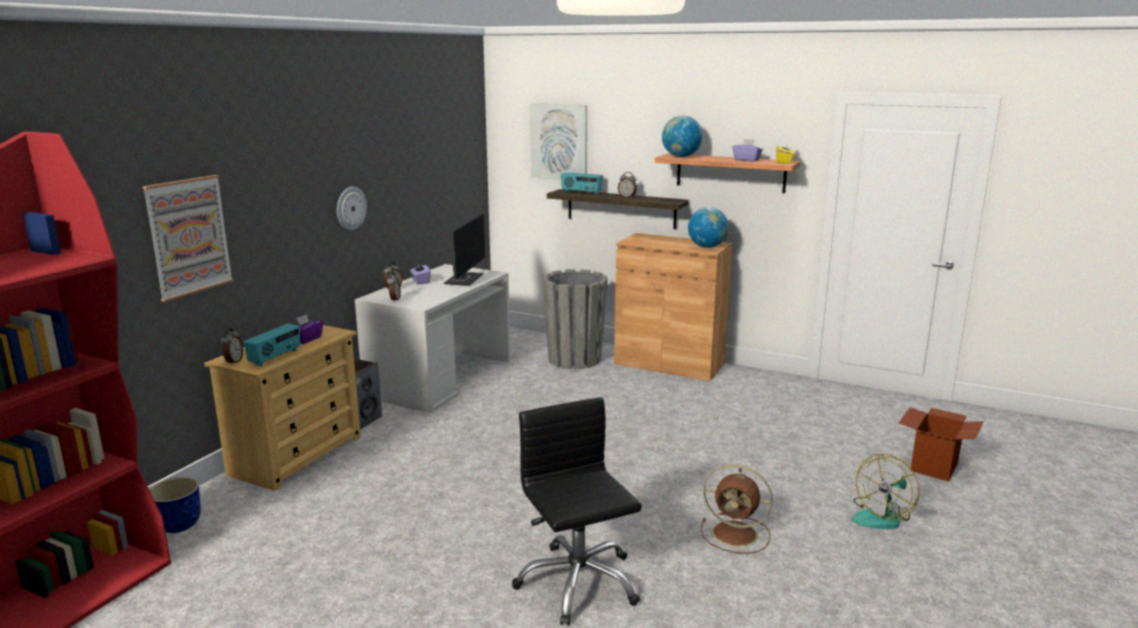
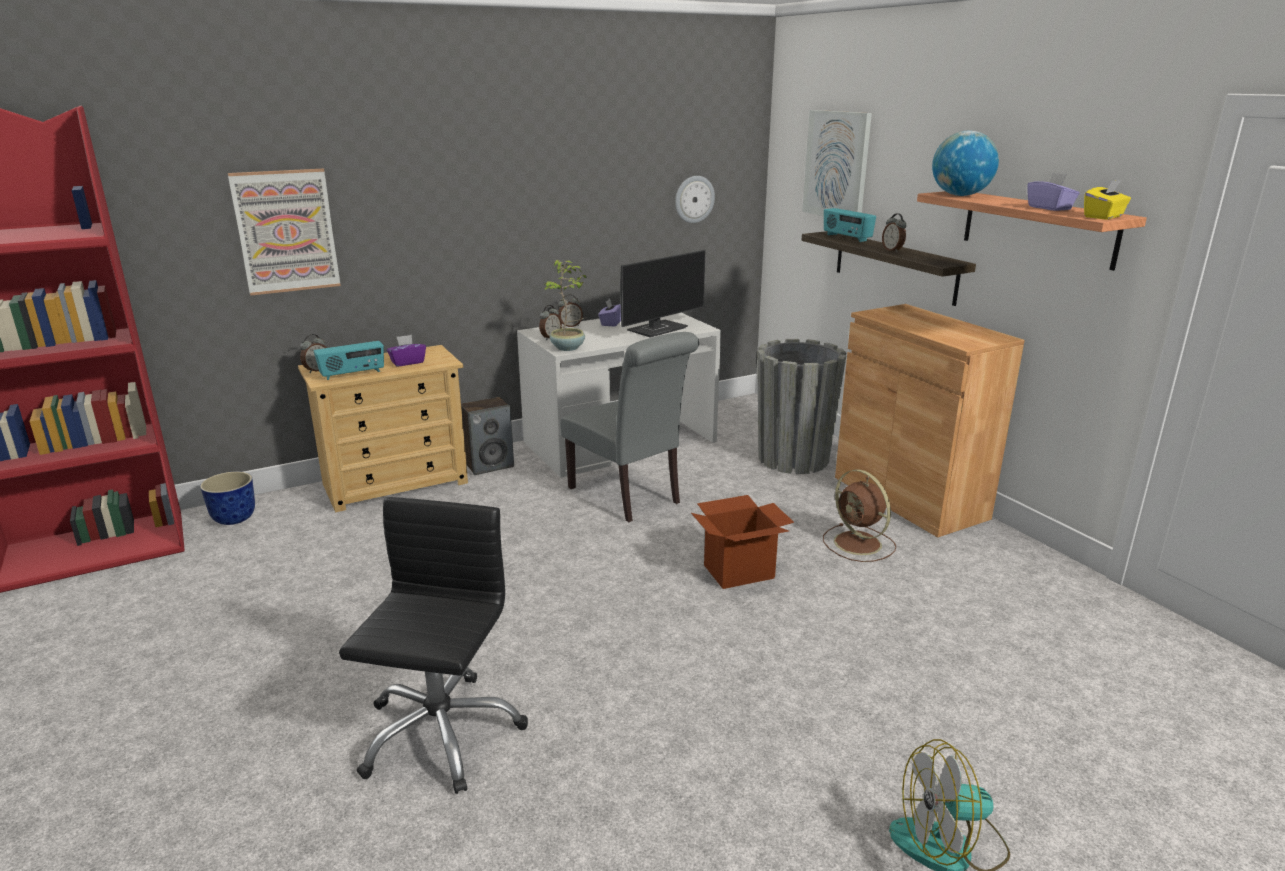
camera: 35 degrees right, 5 degrees up
wall clock [337,187,367,231] -> wall clock moved to [675,176,715,223]
globe [688,207,729,248] -> none
brown fan [701,464,773,554] -> brown fan moved to [823,469,896,562]
cardboard box [899,407,984,482] -> cardboard box moved to [691,495,794,589]
none -> potted plant [543,260,586,351]
none -> grey chair [560,332,699,522]

